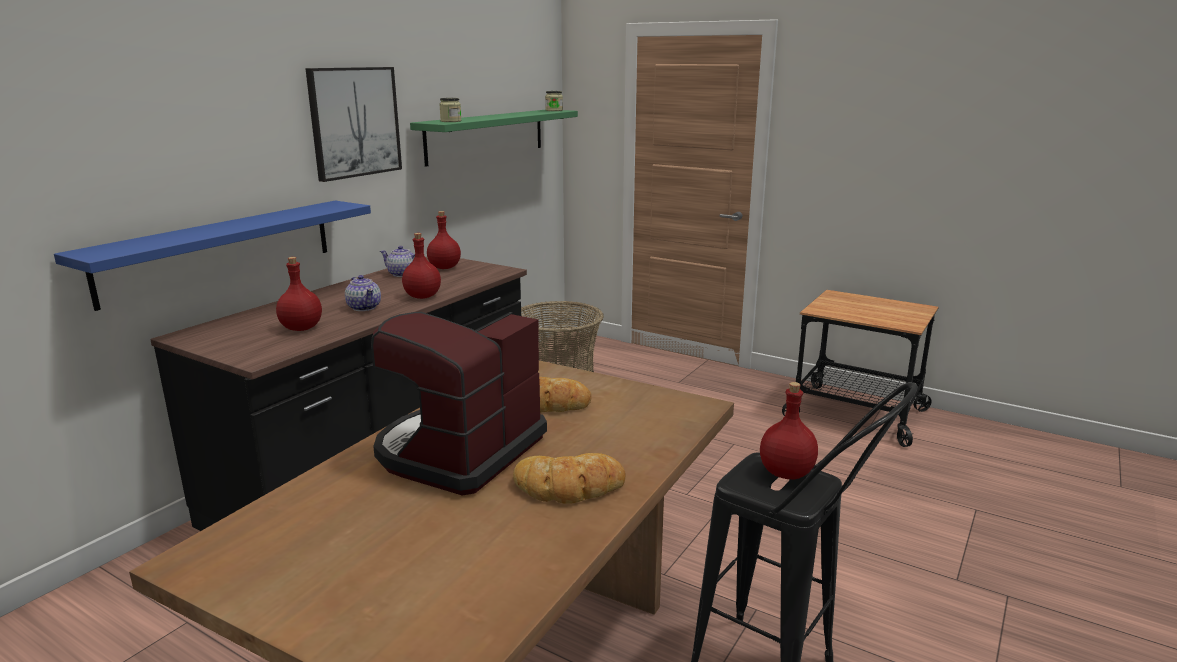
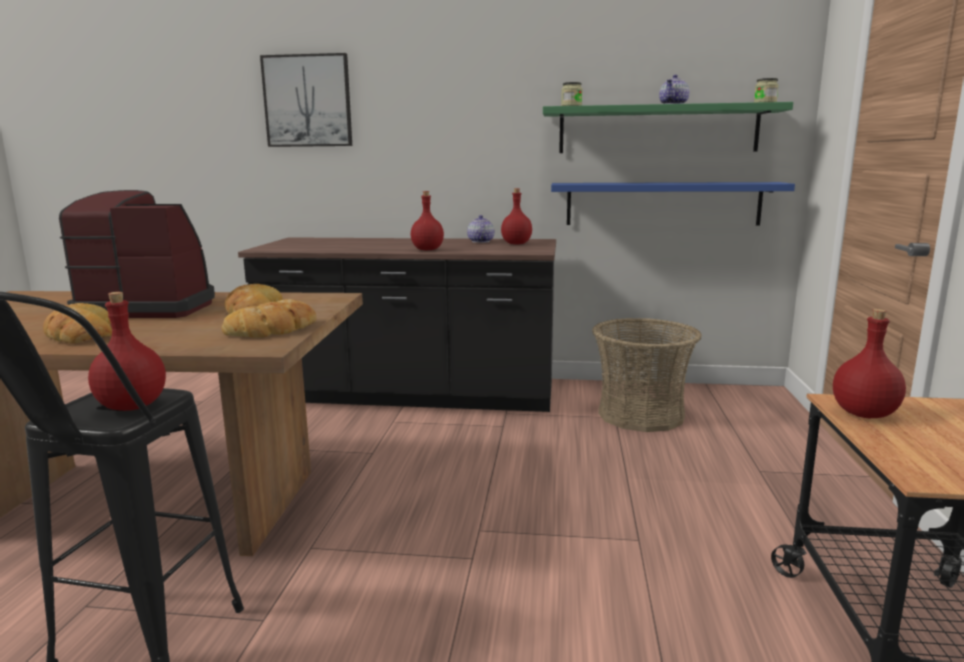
camera: 65 degrees right, 5 degrees down
blue shelf [54,201,371,311] -> blue shelf moved to [551,182,795,226]
red bottle [276,257,322,331] -> red bottle moved to [833,309,906,418]
picture [305,67,402,182] -> picture moved to [260,53,352,147]
teapot [345,275,381,311] -> teapot moved to [659,75,690,104]
none -> bread [222,299,316,338]

